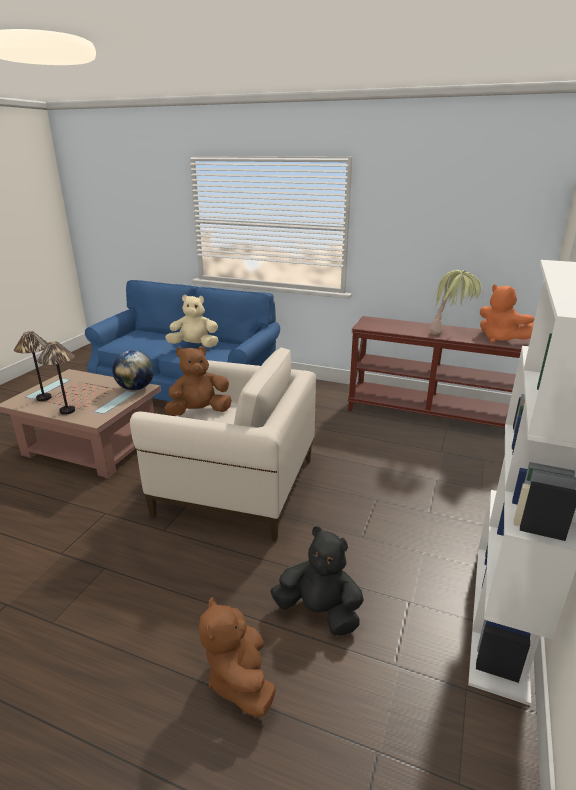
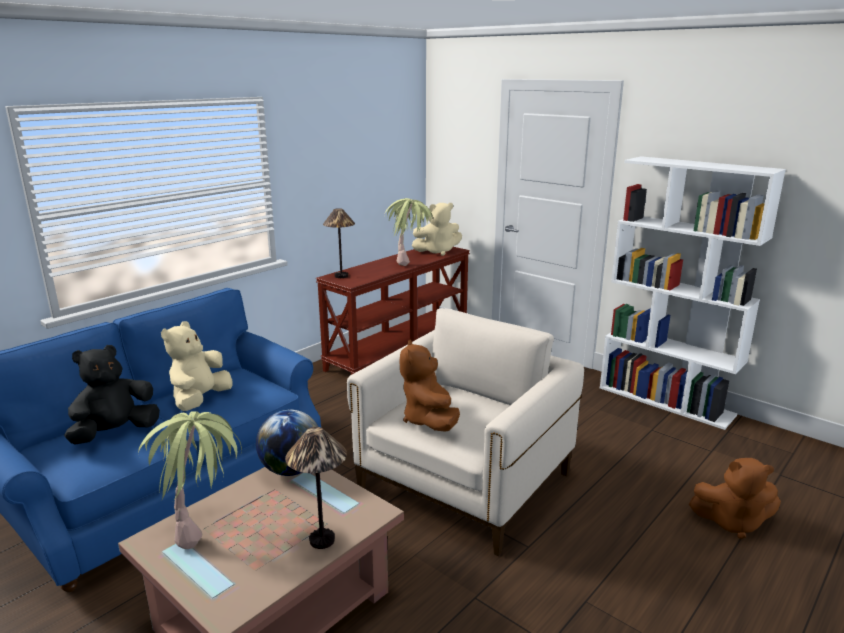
camera: 70 degrees left, 5 degrees down
table lamp [14,331,51,401] -> table lamp moved to [323,208,355,278]
black plush toy [270,527,364,636] -> black plush toy moved to [64,345,160,444]
orange plush toy [480,285,534,343] -> beige plush toy [412,203,462,256]
none -> potted plant [138,411,242,549]

